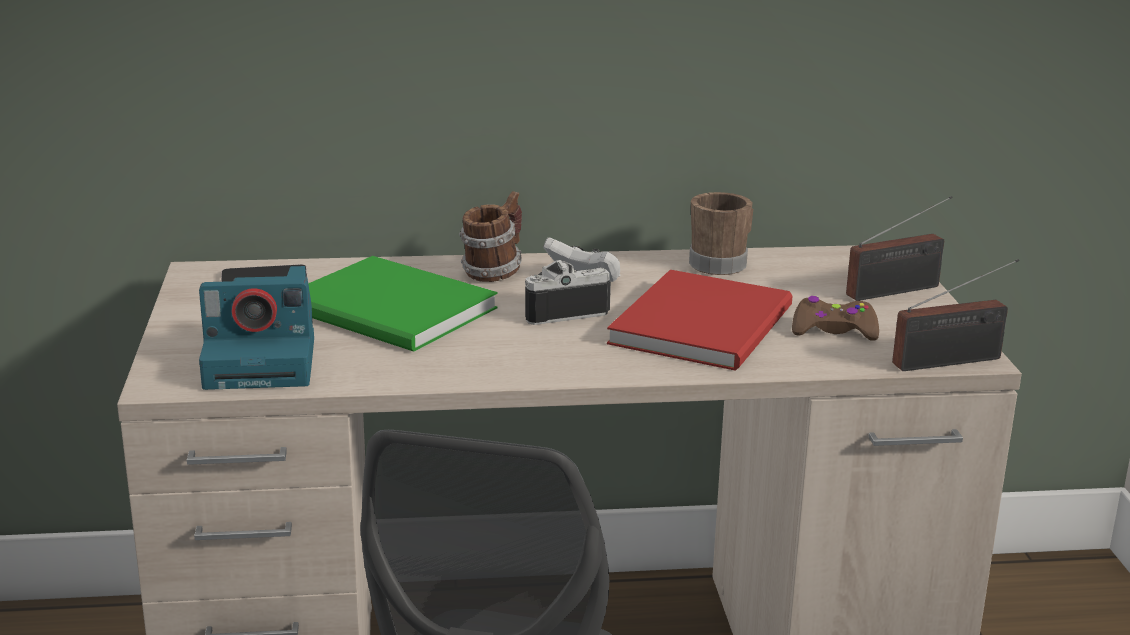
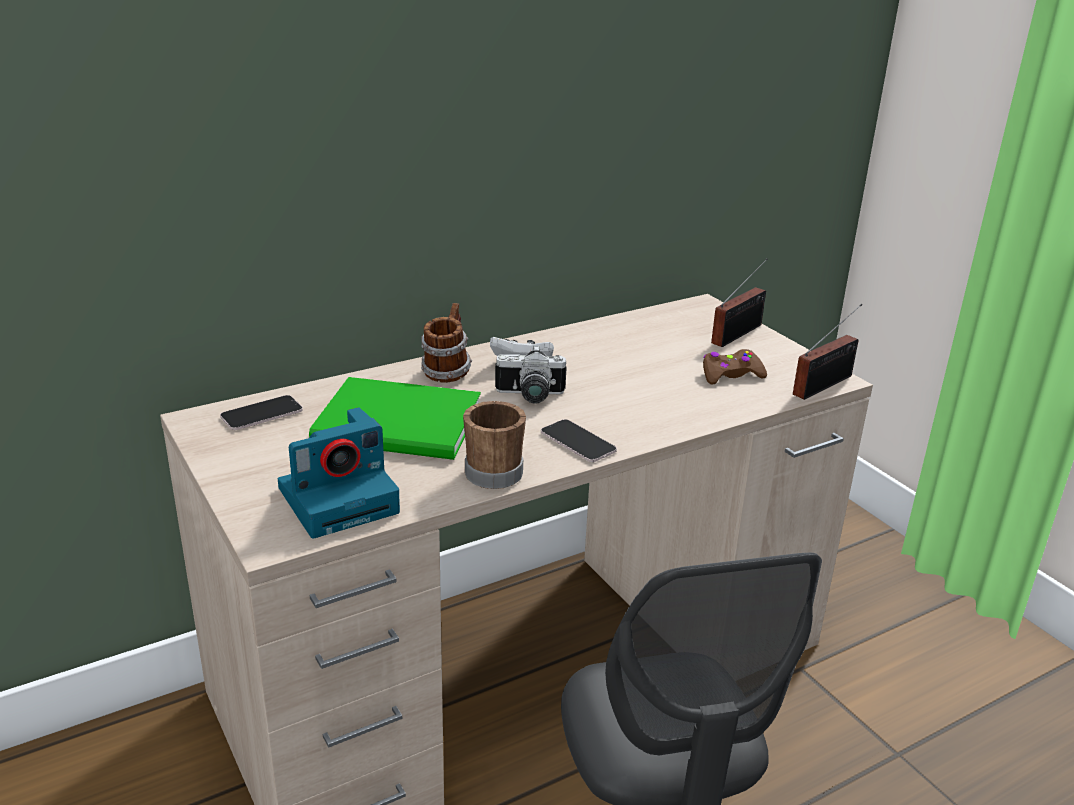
camera: 25 degrees left, 5 degrees up
camera [525,260,611,325] -> camera turned 135 degrees counterclockwise [495,346,567,404]
red book [607,270,792,371] -> none
brown mug [689,192,753,275] -> brown mug moved to [463,401,526,489]
none -> phone [541,419,617,462]

